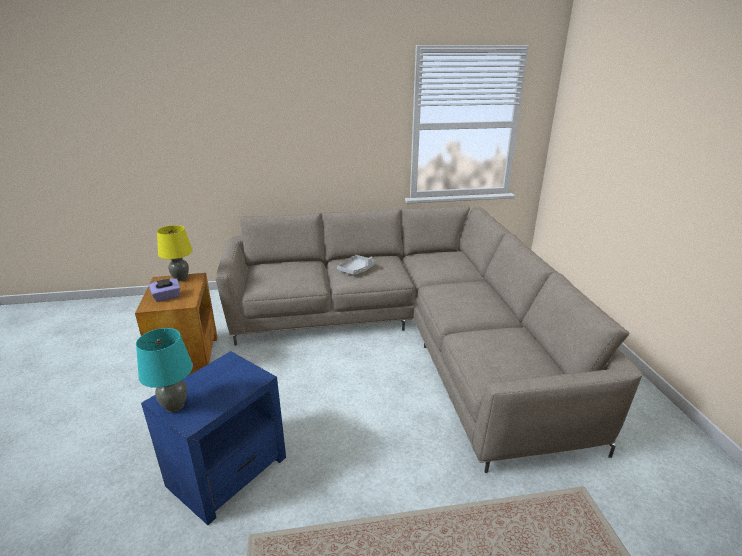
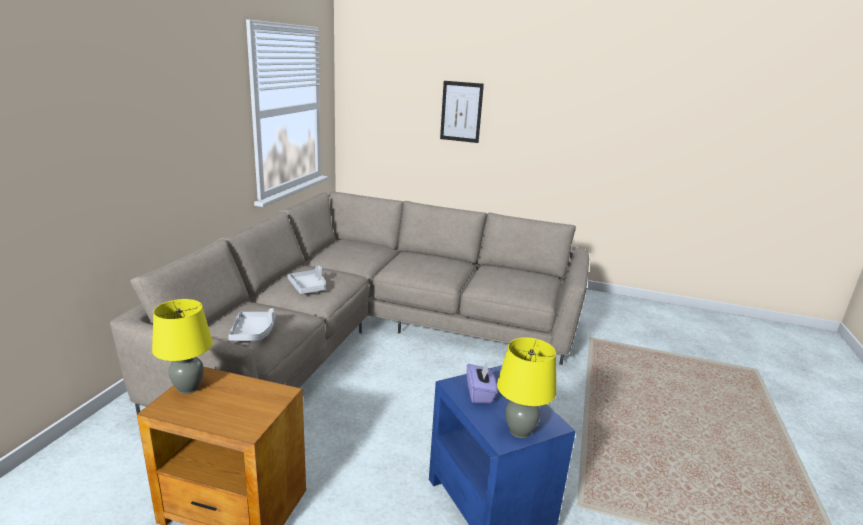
camera: 65 degrees left, 5 degrees down
turquoise table lamp [136,328,193,413] -> yellow table lamp [497,338,556,438]
purple tissue box [149,278,180,302] -> purple tissue box moved to [467,362,497,403]
none -> grey tray [228,308,276,341]
none -> picture [440,81,484,143]

